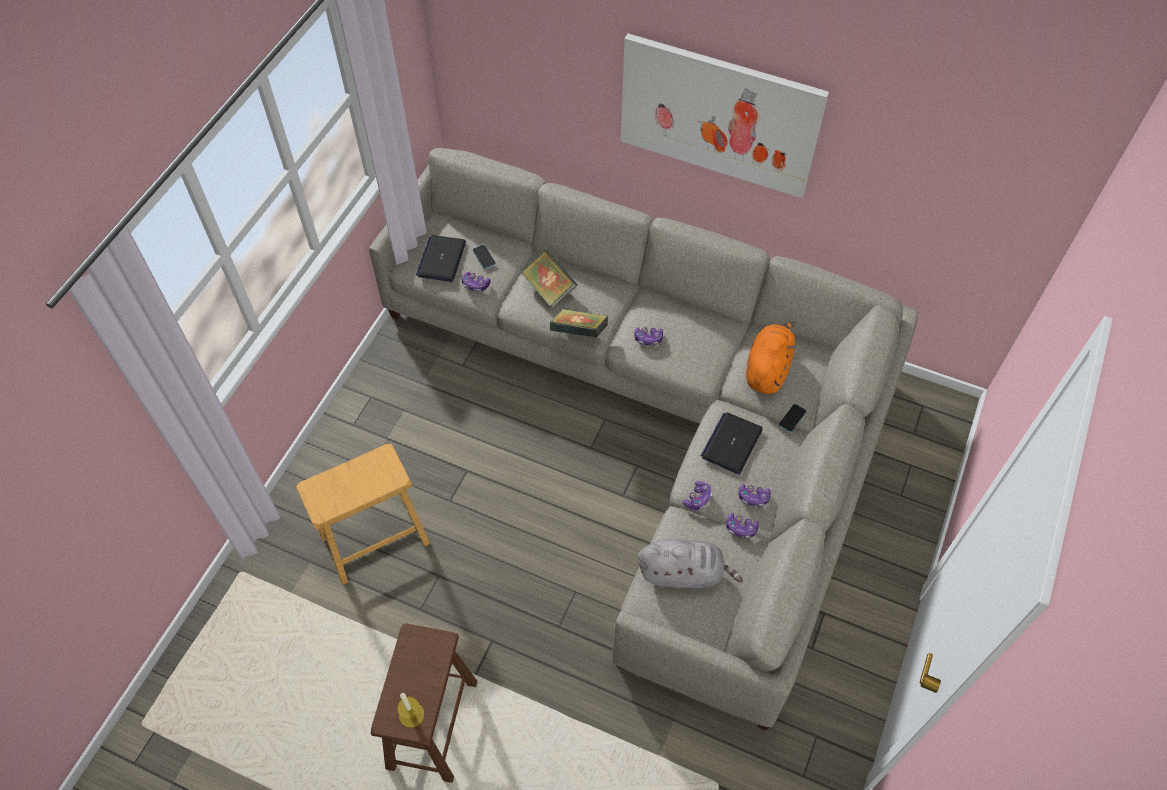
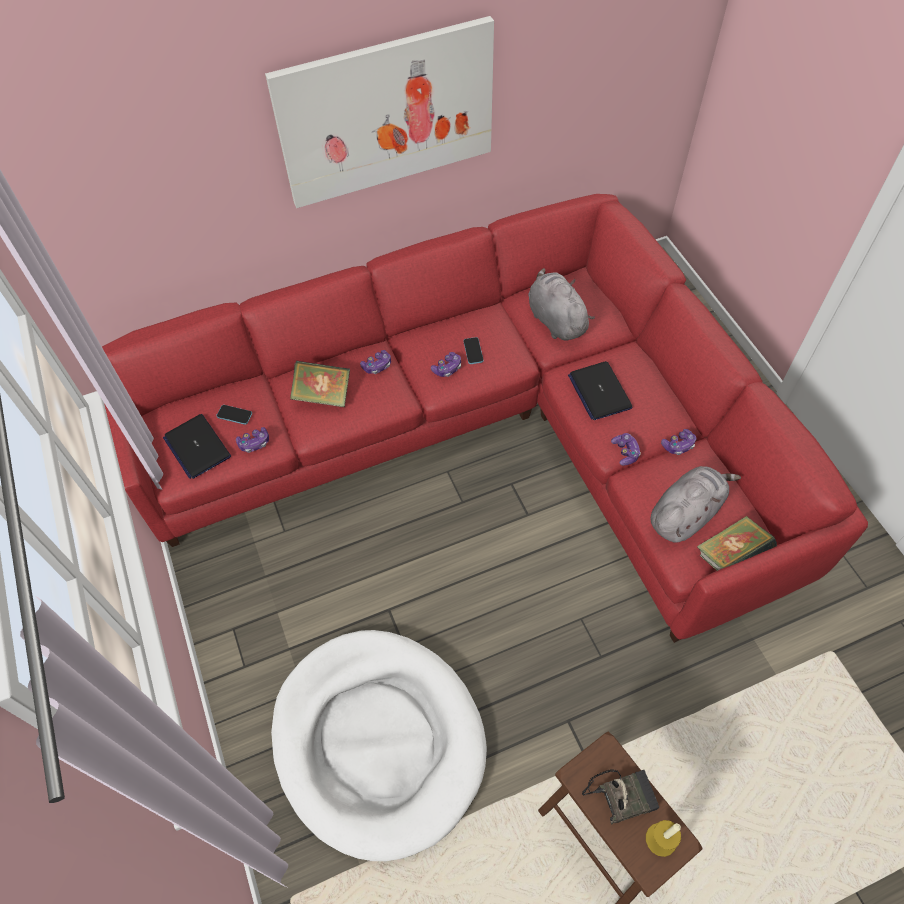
camera: 45 degrees left, 0 degrees up
brown stool [296,444,430,585] -> white dog bed [271,630,487,861]
grey sofa [369,148,918,731] -> red sofa [102,194,868,643]
book [550,309,608,338] -> book moved to [697,516,777,571]
game controller [739,484,770,507] -> game controller moved to [360,350,391,374]
orange plush toy [746,322,795,394] -> grey plush toy [528,268,595,341]
phone [779,404,807,433] -> phone moved to [463,337,483,364]
none -> radio [582,769,659,825]

